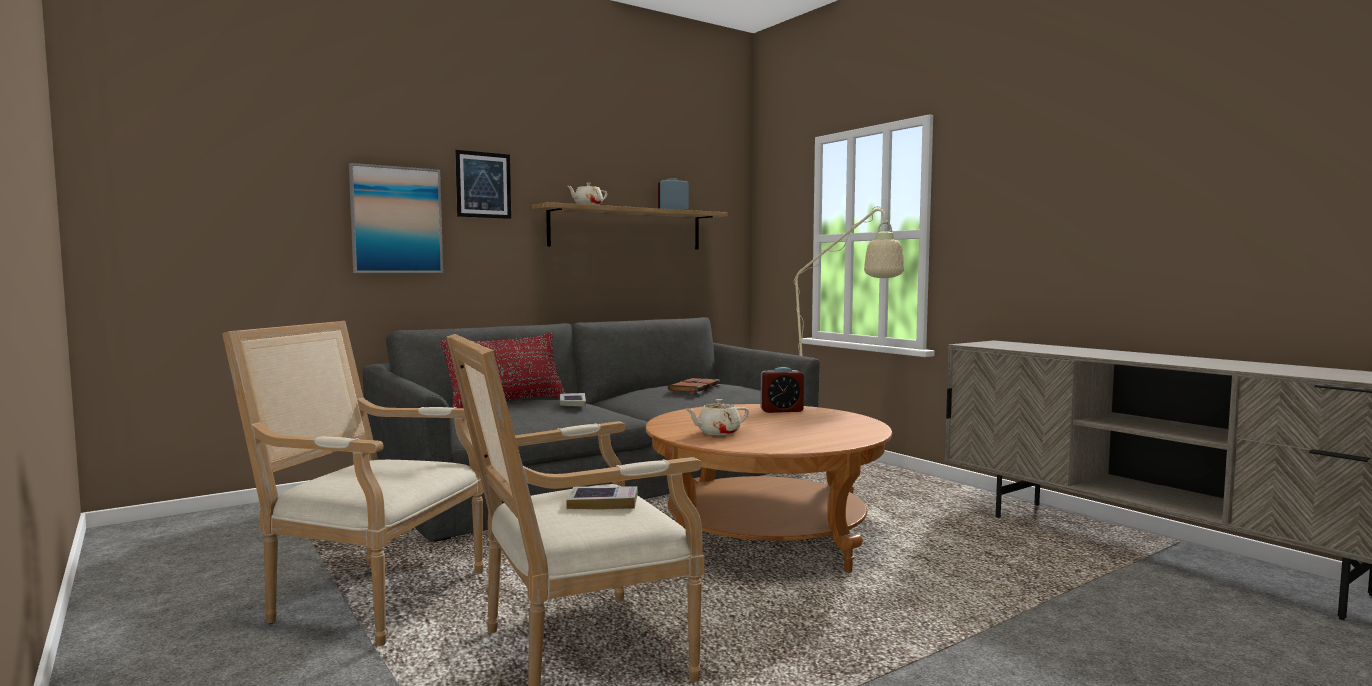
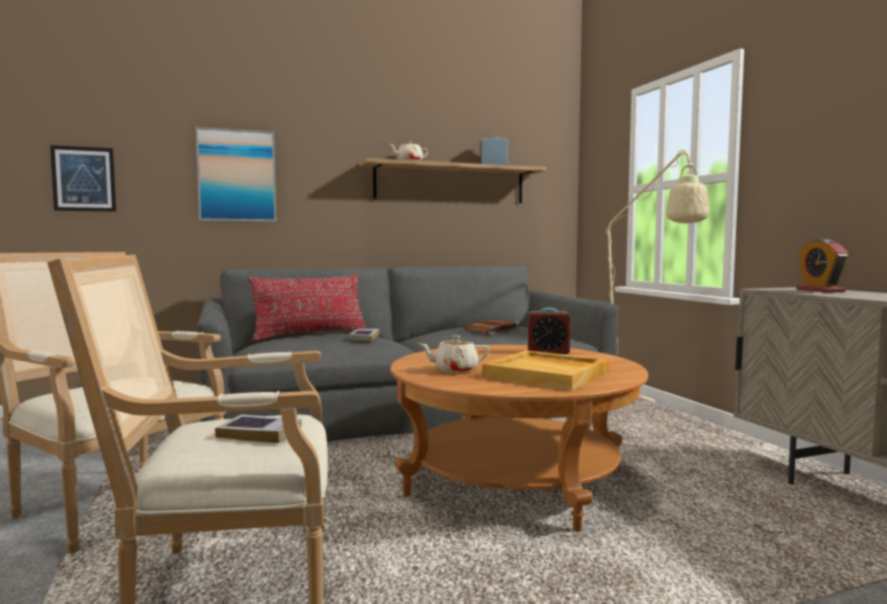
camera: 15 degrees right, 0 degrees up
picture [455,150,511,219] -> picture moved to [50,145,116,212]
none -> beige tray [482,350,609,390]
none -> alarm clock [796,239,848,292]

